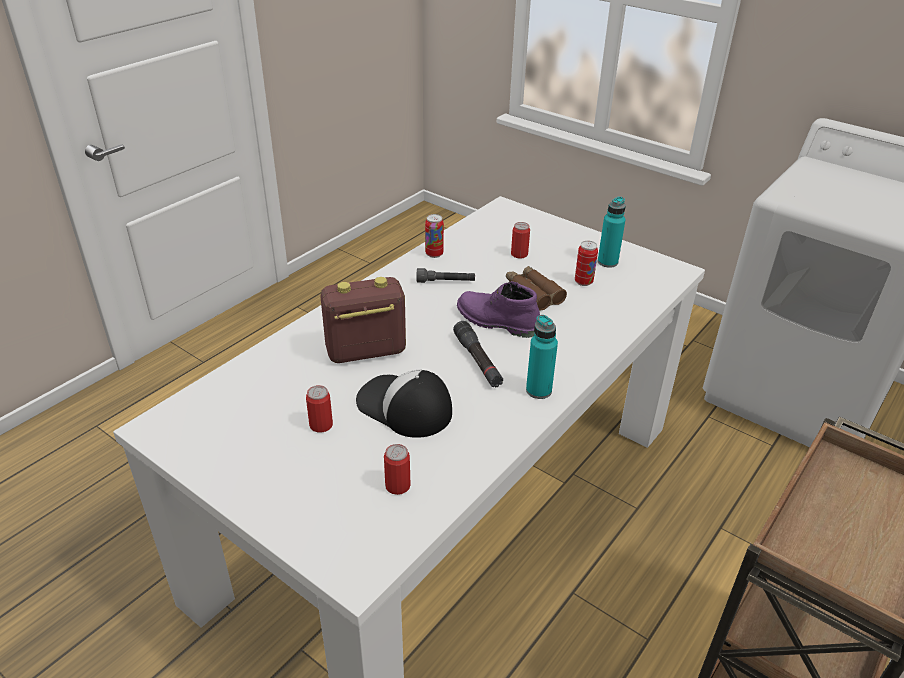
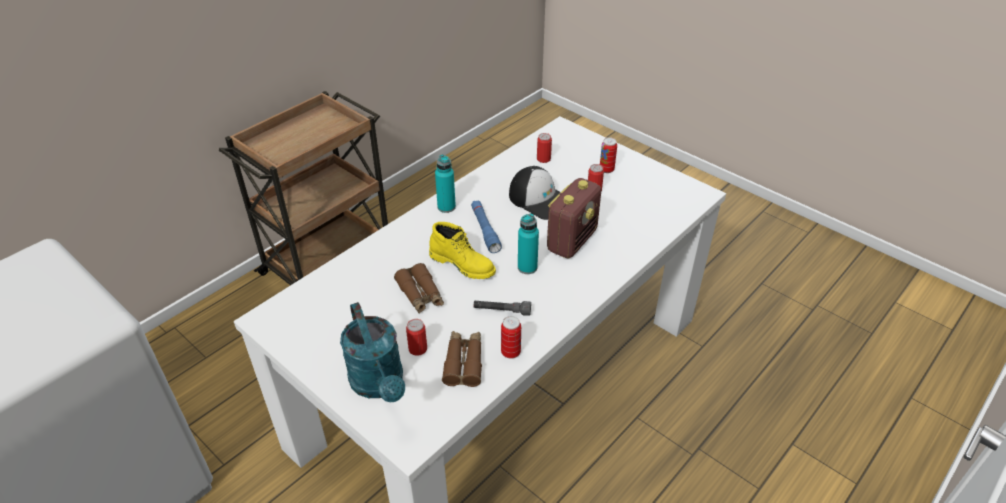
camera: 175 degrees left, 5 degrees up
radio [320,277,406,363] -> radio turned 45 degrees counterclockwise [547,178,601,258]
black flashlight [453,321,503,387] -> blue flashlight [471,200,502,253]
purple boot [457,281,540,338] -> yellow boot [429,222,496,279]
can [575,241,598,286] -> can moved to [600,137,617,173]
turquoise bottle [598,197,626,268] -> turquoise bottle moved to [518,213,539,274]
none -> turquoise watering can [340,302,405,402]
none -> brown binoculars [442,331,482,387]

